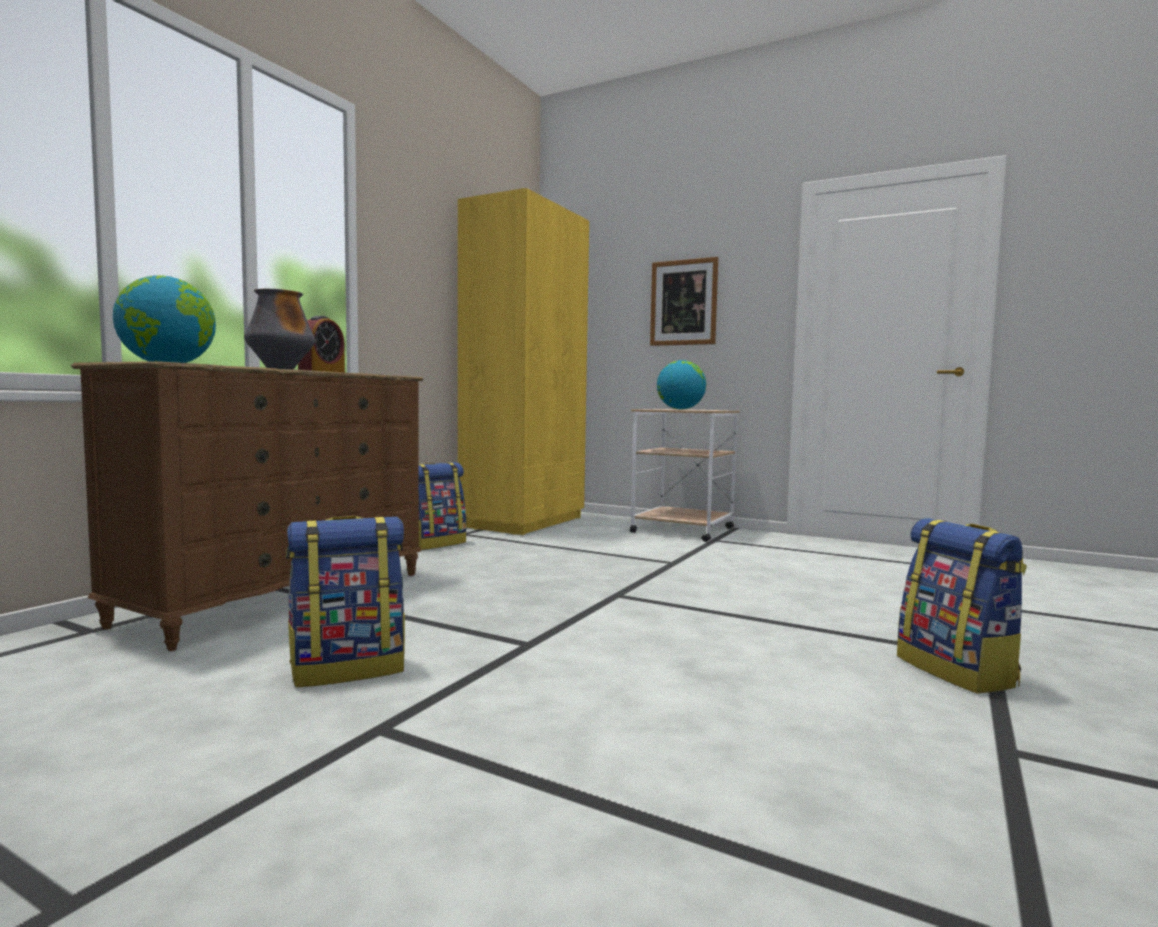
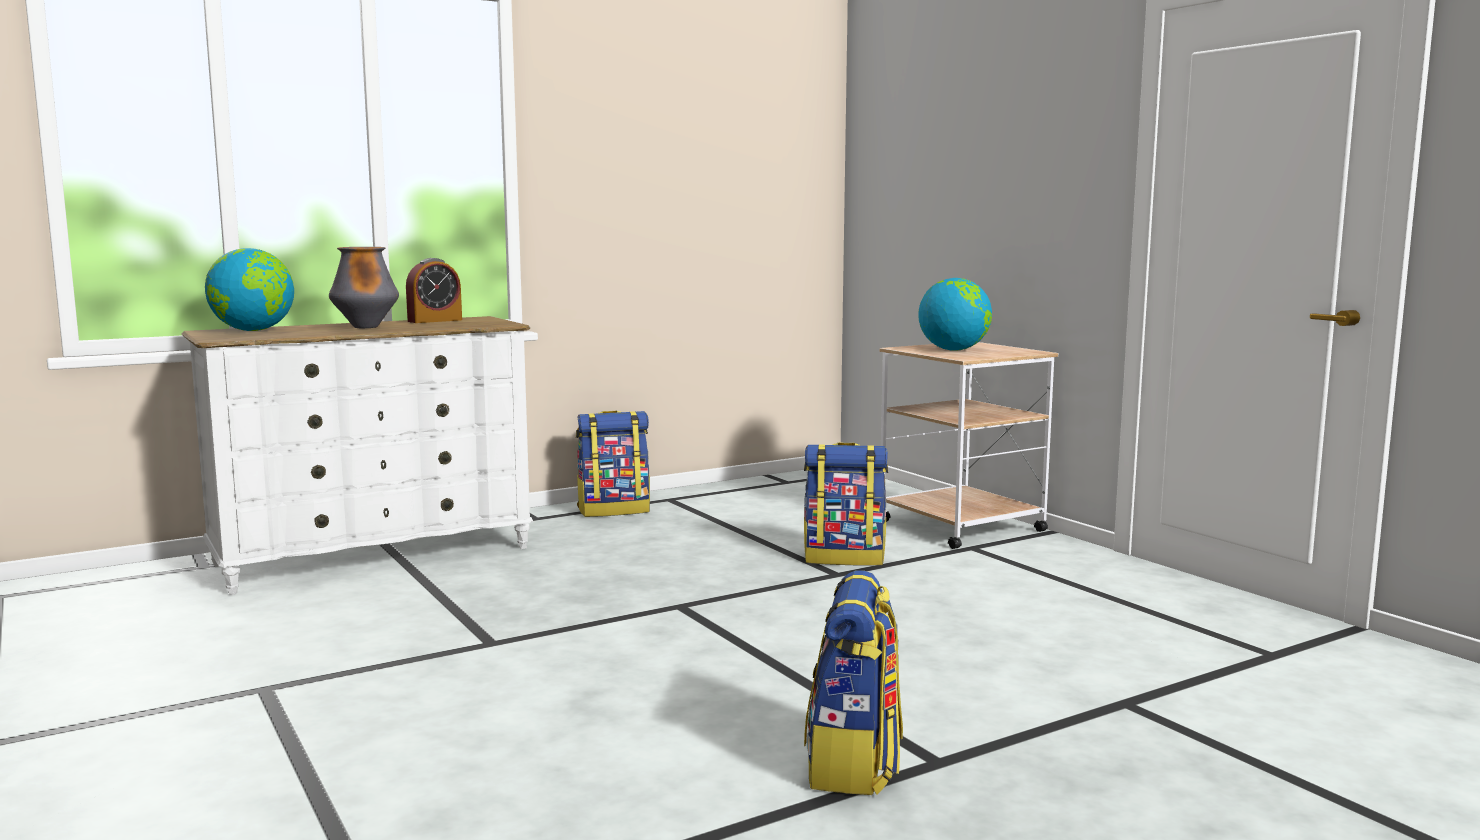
camera: 30 degrees right, 5 degrees up
brown dresser [71,361,424,651] -> white dresser [182,316,533,595]
backpack [286,516,405,688] -> backpack moved to [804,442,888,565]
yellow wardrobe [458,188,589,535] -> none
picture [650,257,718,346] -> none

